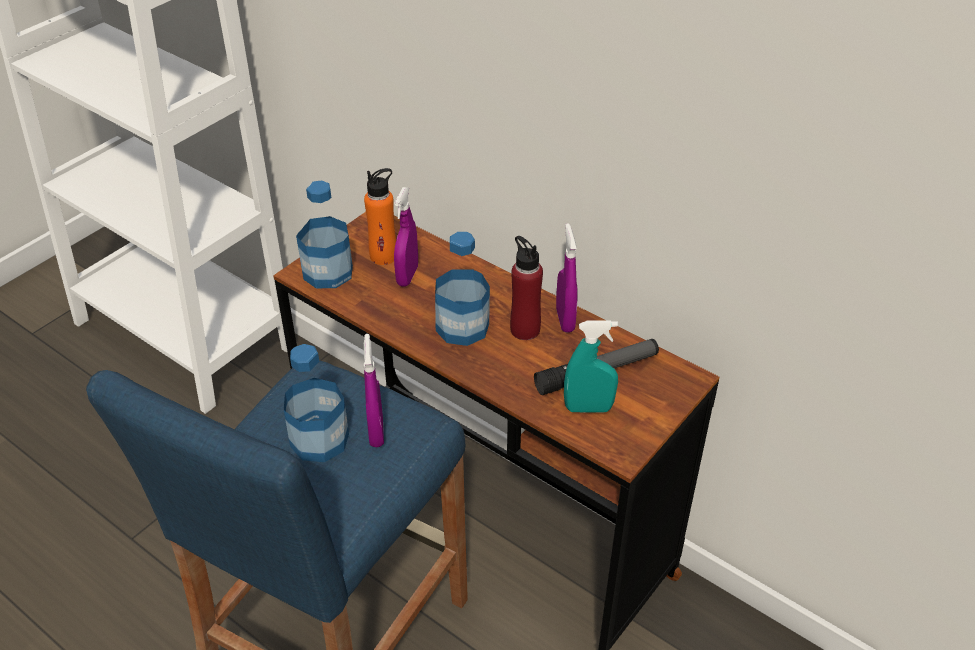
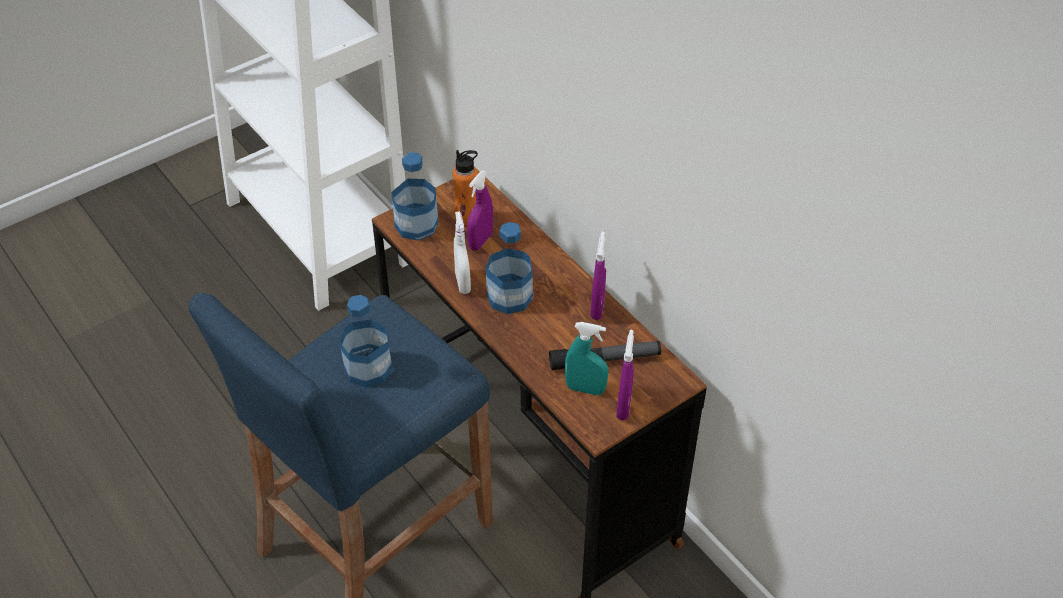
camera: 15 degrees right, 5 degrees up
purple spray bottle [364,334,384,447] -> purple spray bottle moved to [616,330,634,421]
red bottle [510,236,543,340] -> none
none -> white spray bottle [454,211,471,294]

